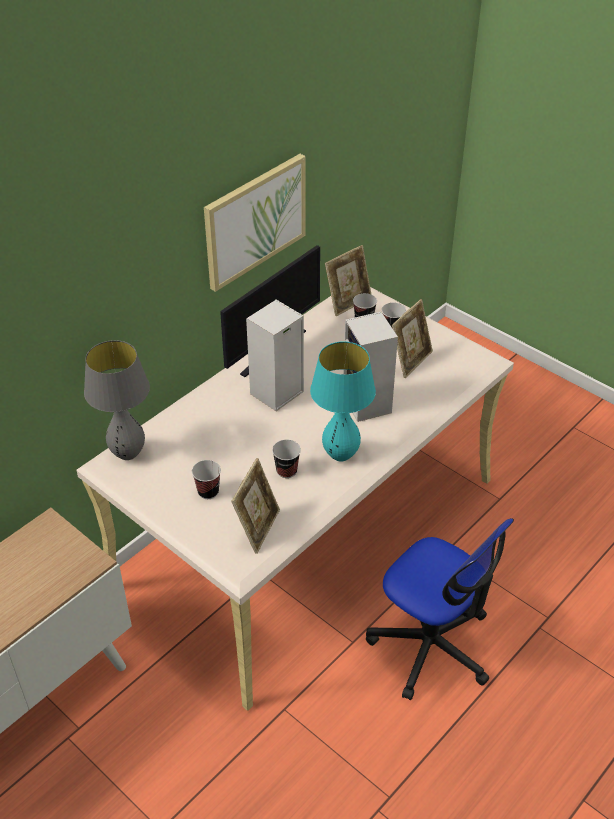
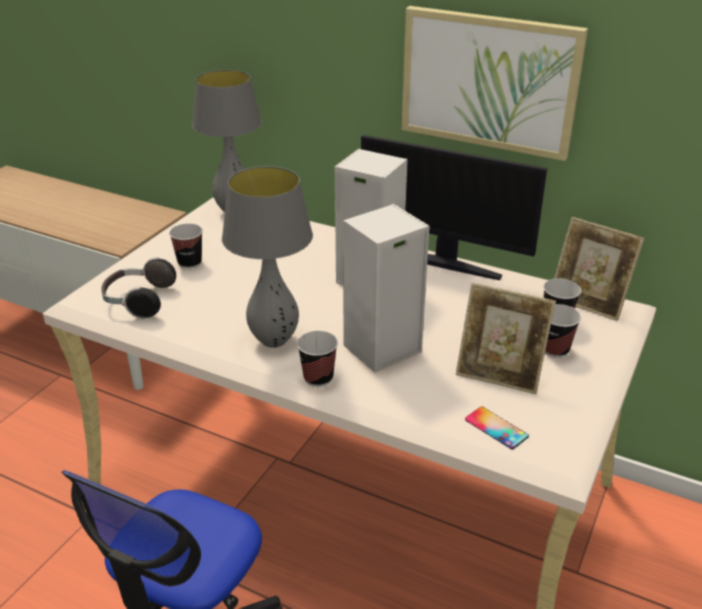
camera: 75 degrees right, 10 degrees down
picture frame [231,458,280,554] -> headphones [101,257,176,319]
cup [272,440,301,478] -> cup moved to [297,331,338,387]
turquoise table lamp [310,341,376,462] -> grey table lamp [222,166,313,348]
none -> phone [465,406,529,450]

